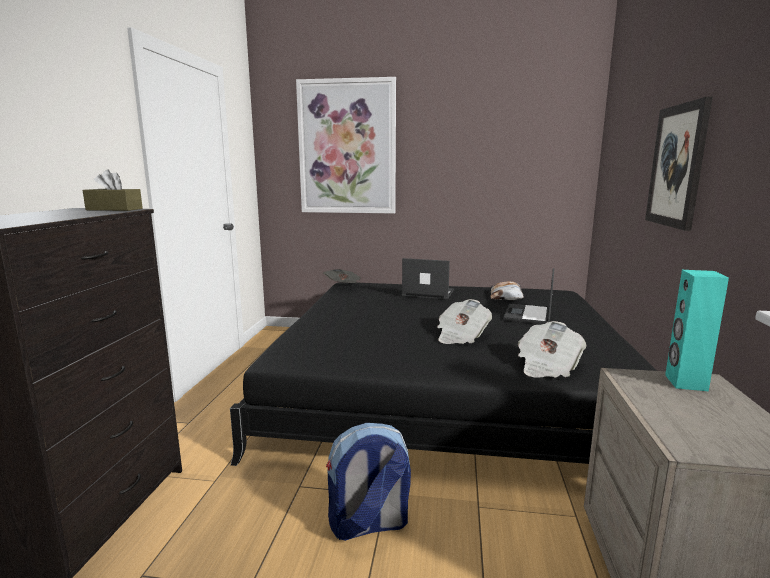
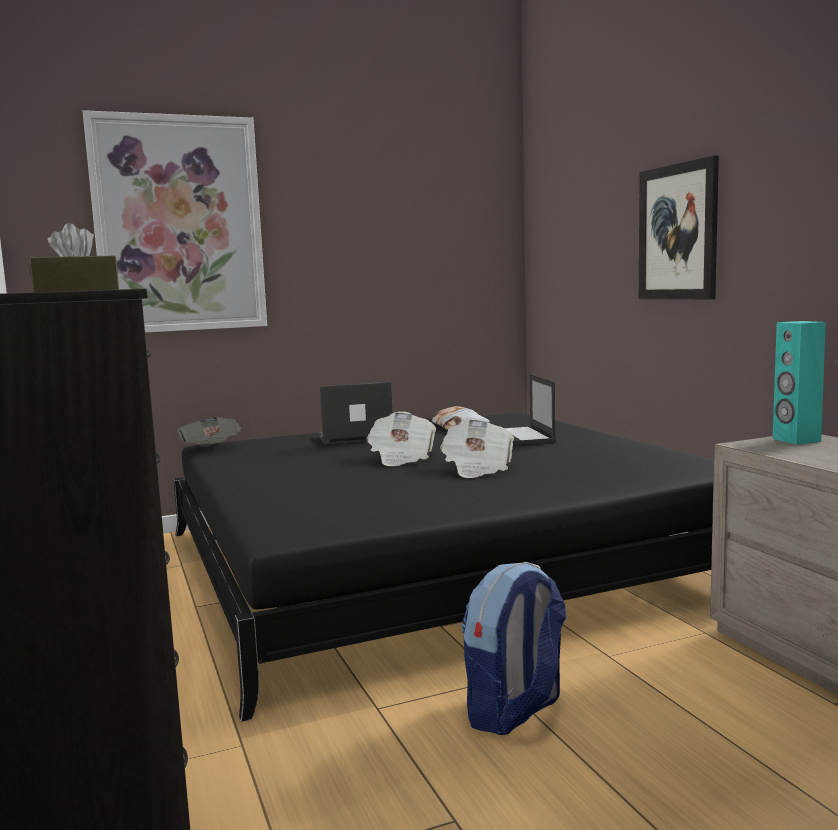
camera: 30 degrees left, 5 degrees down
newspaper [518,321,586,378] -> newspaper moved to [367,412,436,466]

